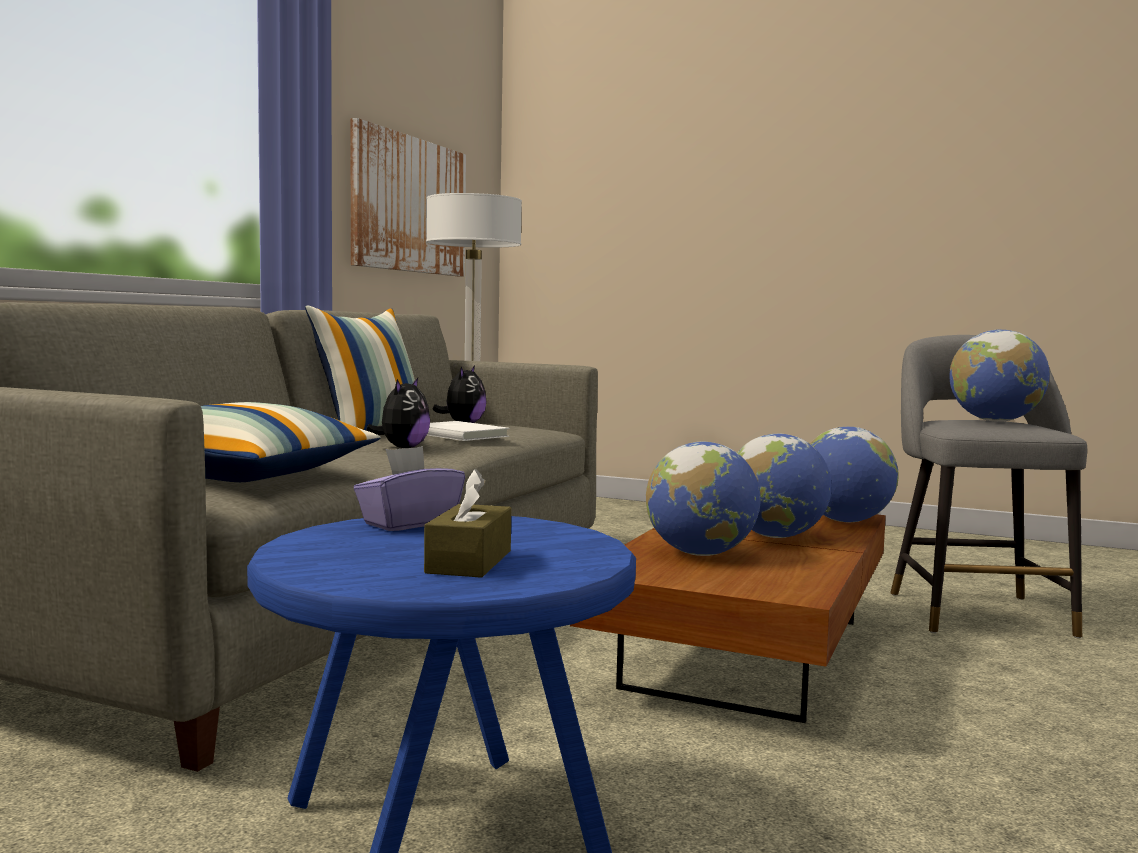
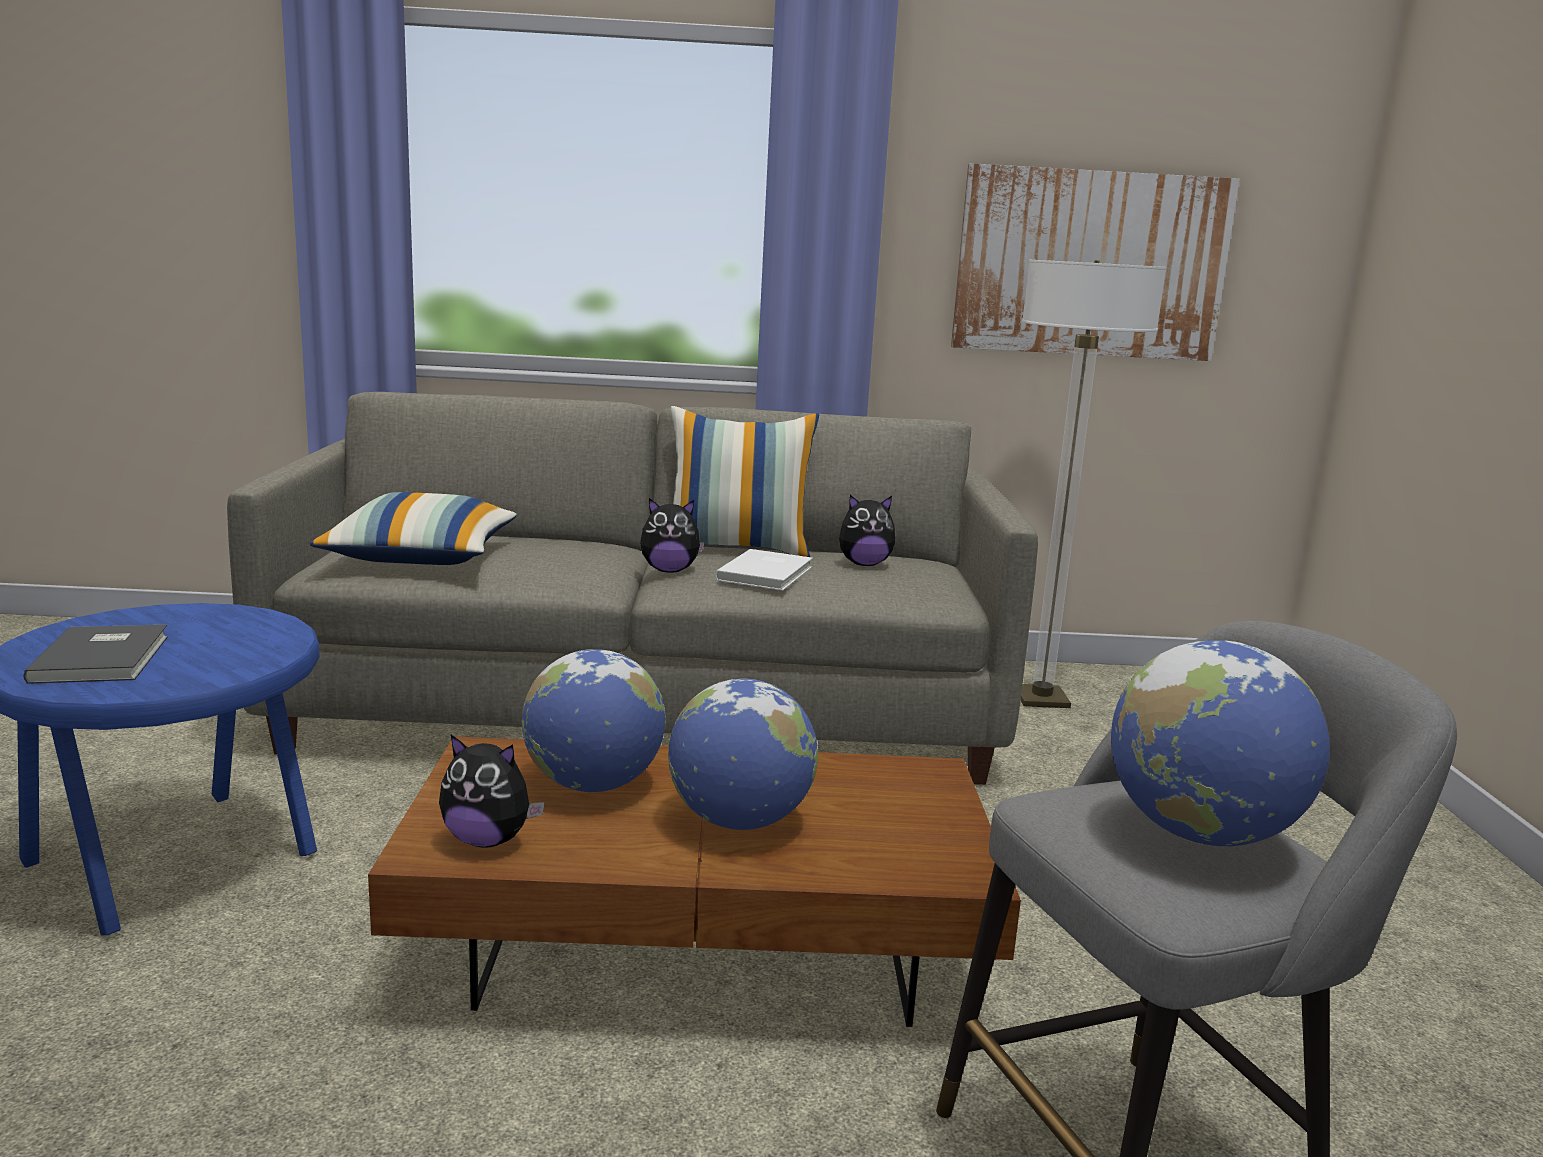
camera: 65 degrees right, 10 degrees up
purple tissue box [354,446,465,531] -> none
brown tissue box [424,469,511,578] -> grey book [24,625,168,684]
globe [810,427,899,522] -> none
none -> plush toy [439,735,545,848]

